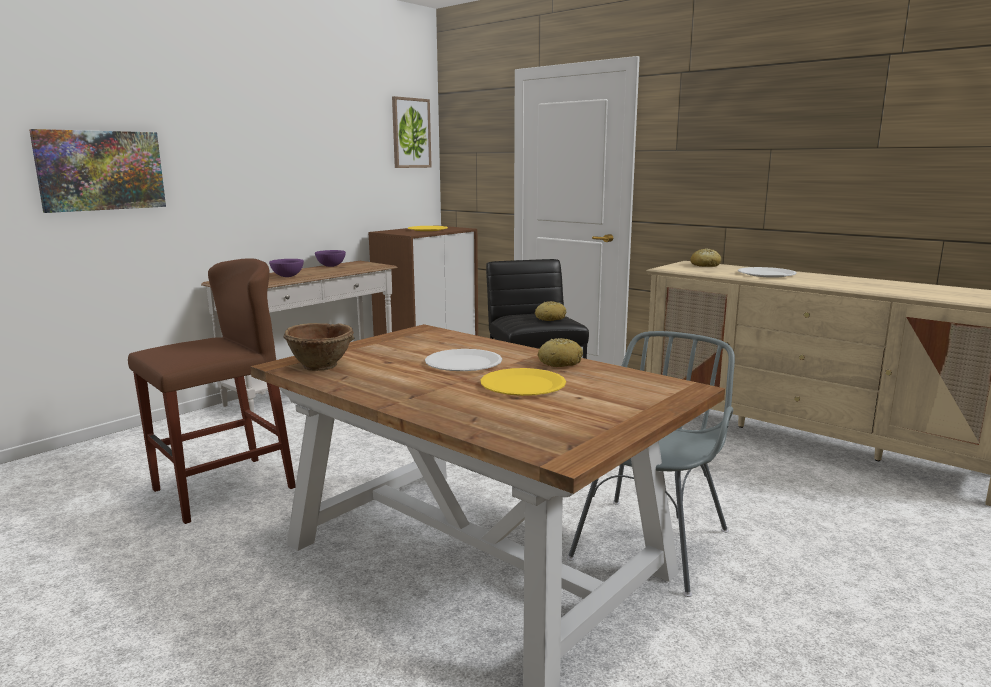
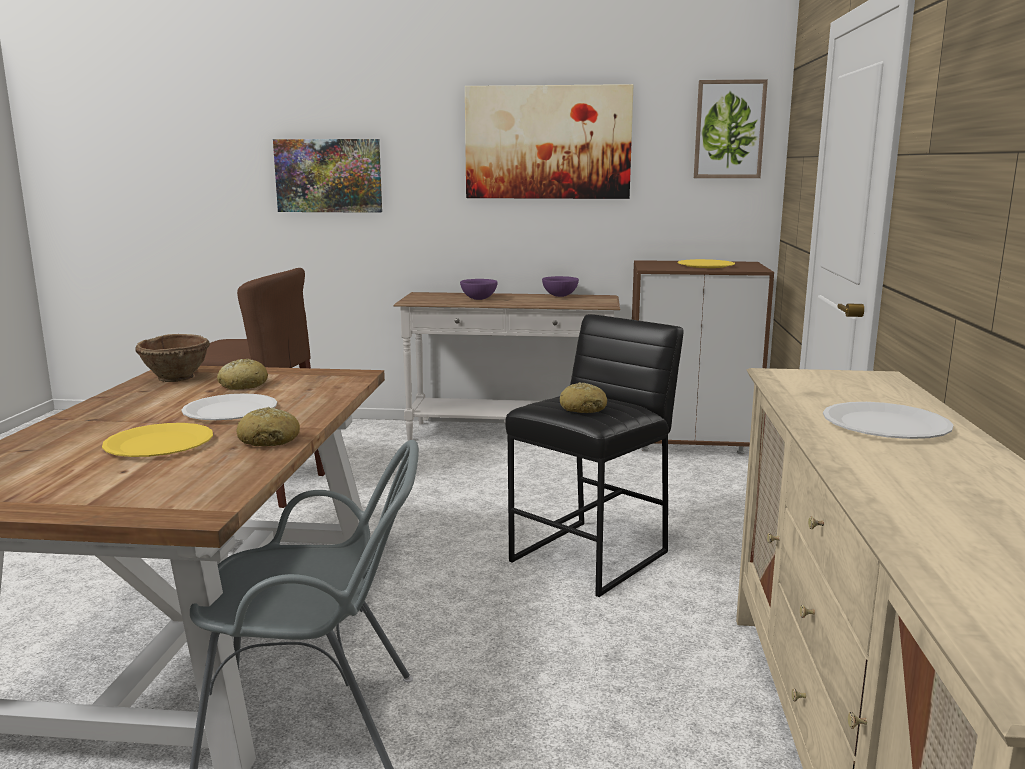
camera: 55 degrees right, 0 degrees up
bread [690,249,721,267] -> bread moved to [217,359,268,390]
none -> picture [465,84,633,199]

